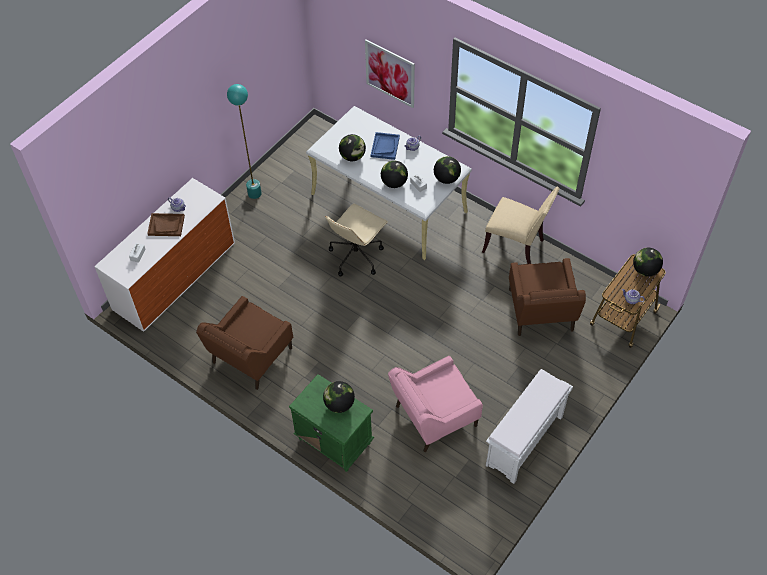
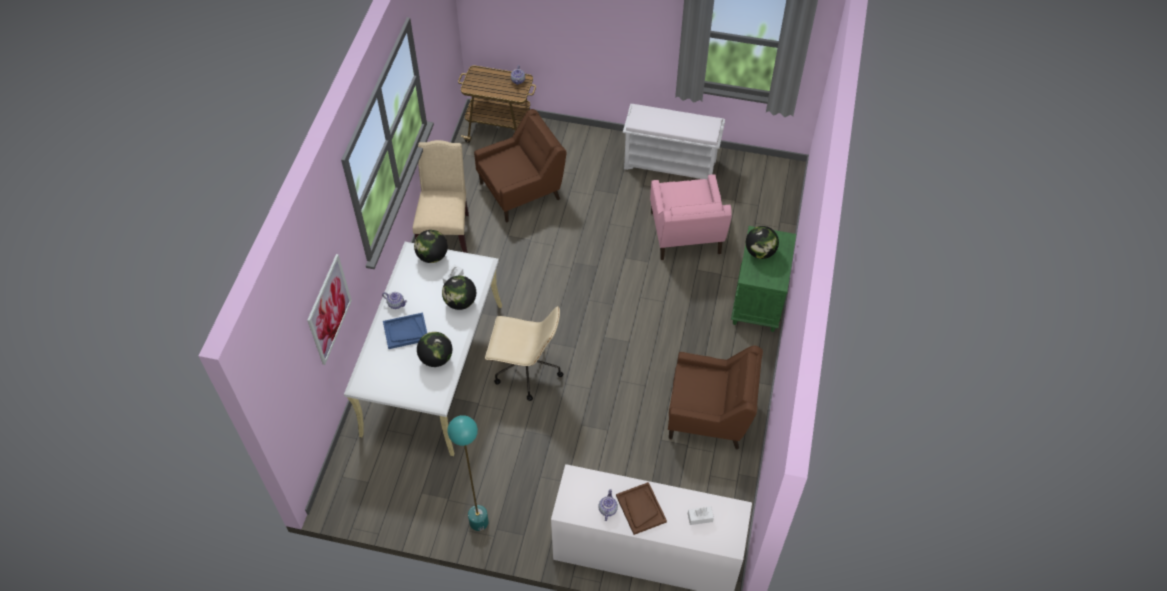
camera: 115 degrees left, 0 degrees up
pink armchair [388,356,483,452] -> pink armchair turned 45 degrees clockwise [650,174,732,260]
globe [633,248,663,277] -> none

